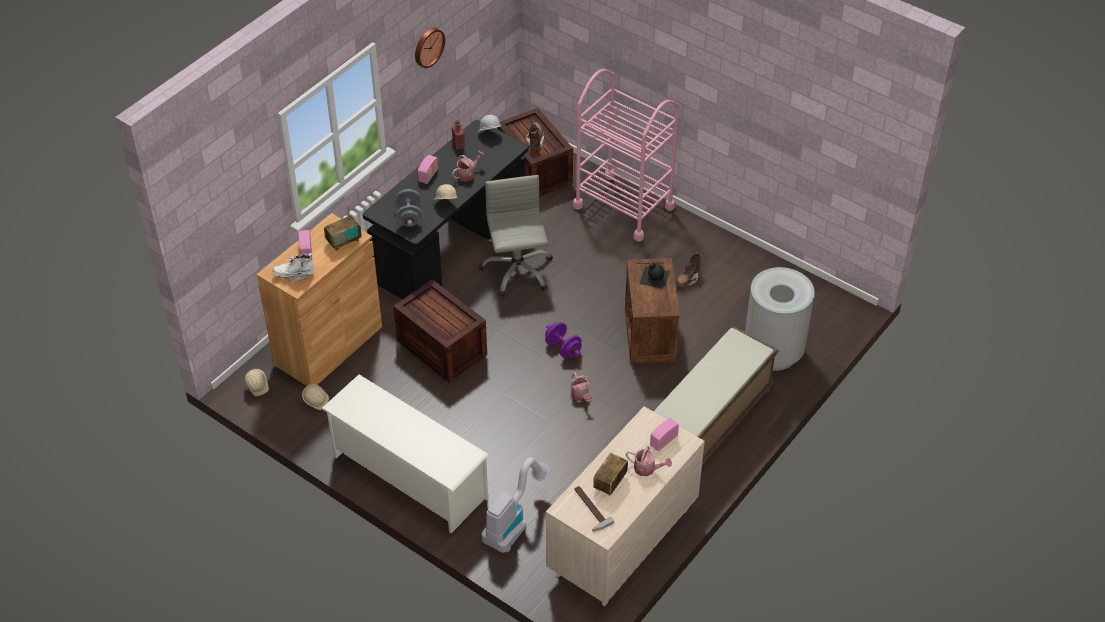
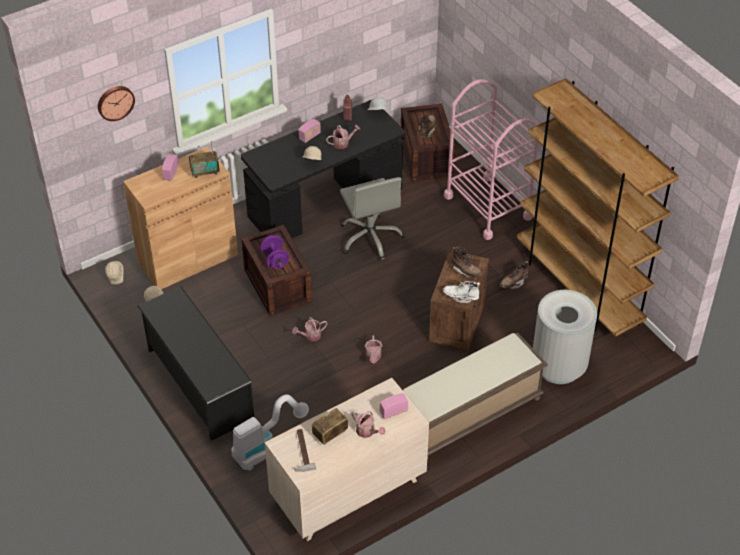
camera: 20 degrees right, 0 degrees up
white boot [273,253,315,281] -> white boot moved to [443,281,480,303]
white shoe rack [321,374,489,533] -> black shoe rack [138,286,254,441]
grey dumbbell [395,189,423,227] -> none
wall clock [415,28,445,68] -> wall clock moved to [98,86,135,121]
grey office chair [479,175,553,297] -> grey office chair turned 150 degrees clockwise [340,177,405,261]
purple dumbbell [545,322,582,358] -> purple dumbbell moved to [260,235,290,269]
black bottle [639,262,670,289] -> brown boot [451,246,482,277]
none -> watering can [292,317,327,341]
none -> brown bookcase [517,78,679,337]

